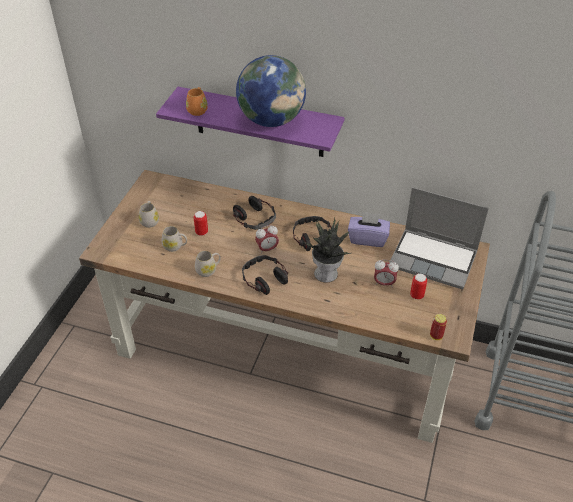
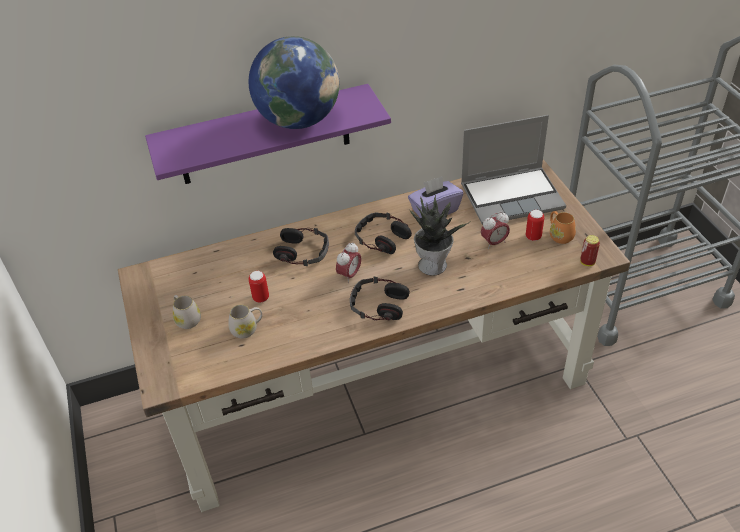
camera: 35 degrees left, 0 degrees up
orange mug [186,87,208,116] -> orange mug moved to [550,211,576,244]
white mug [195,251,221,277] -> none

